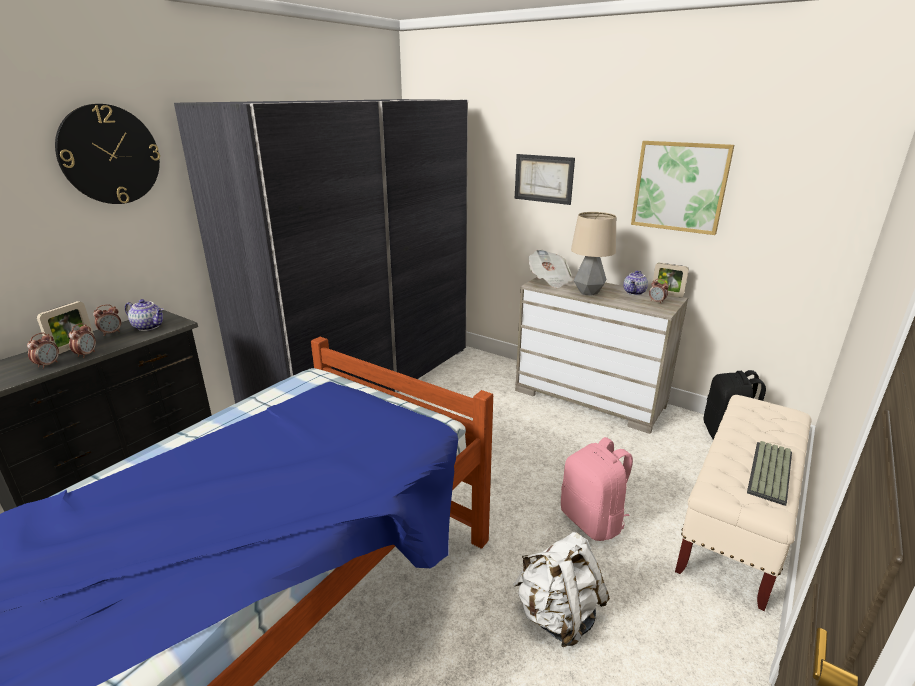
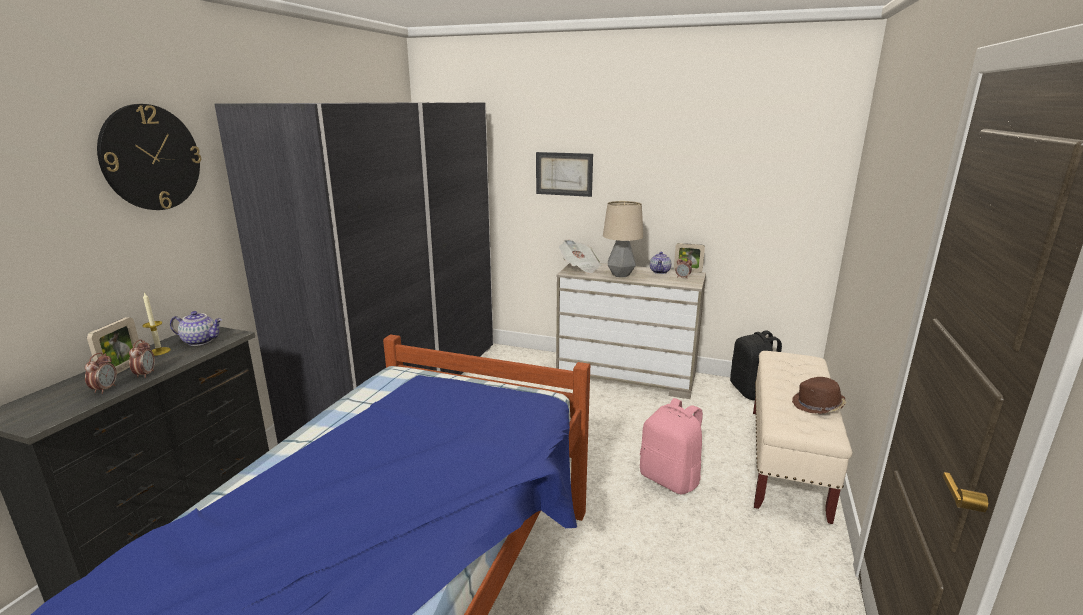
camera: 15 degrees left, 5 degrees down
alarm clock [93,305,121,336] -> candle [143,292,171,356]
white backpack [513,532,610,647] -> none
picture [631,141,734,235] -> none
keyboard [747,441,792,506] -> brown hat [792,377,847,414]

